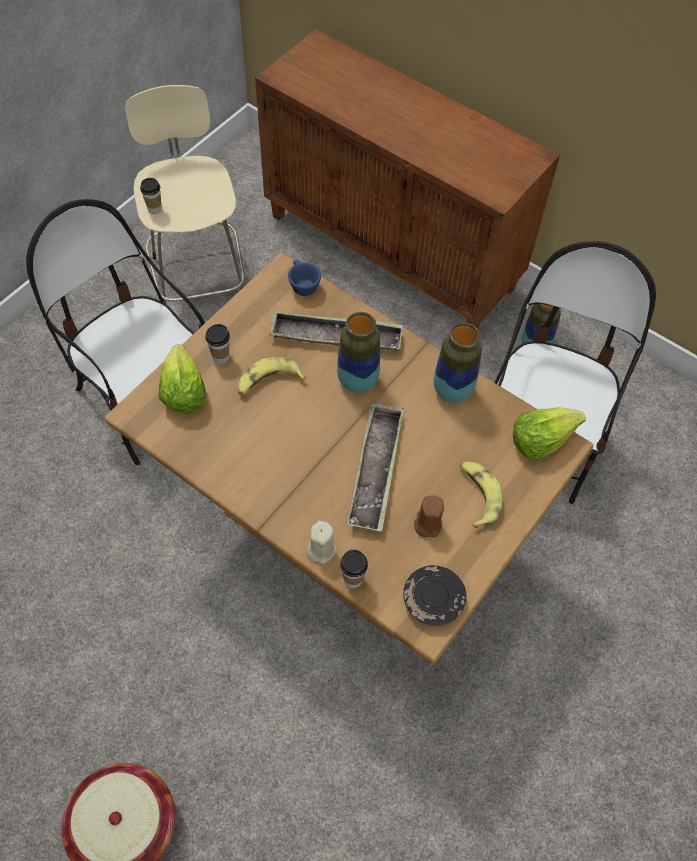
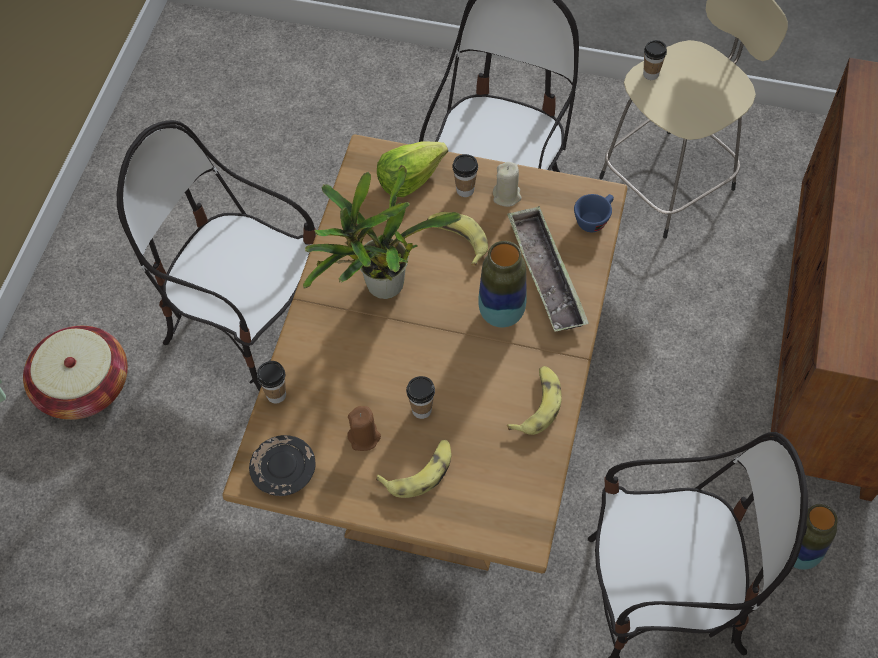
camera: 70 degrees right, 0 degrees up
beige candle [307,521,336,564] -> beige candle moved to [493,162,522,207]
tray [347,402,403,532] -> none
vase [434,322,482,403] -> banana [507,366,562,435]
lettuce [513,407,586,459] -> none
none -> chair [117,120,316,391]
none -> potted plant [303,165,461,299]
none -> cup [406,376,435,419]

